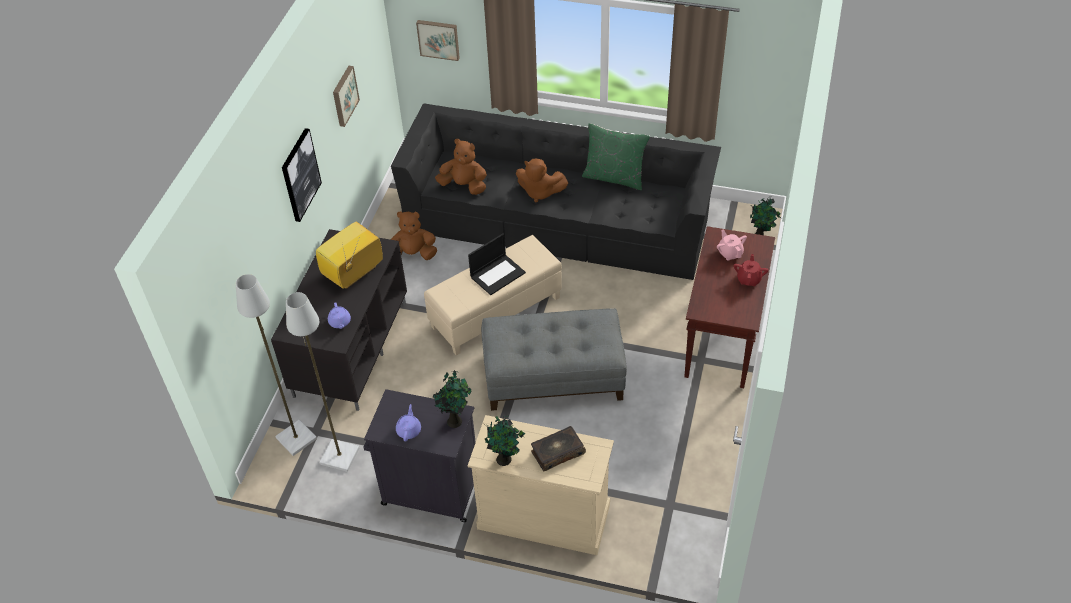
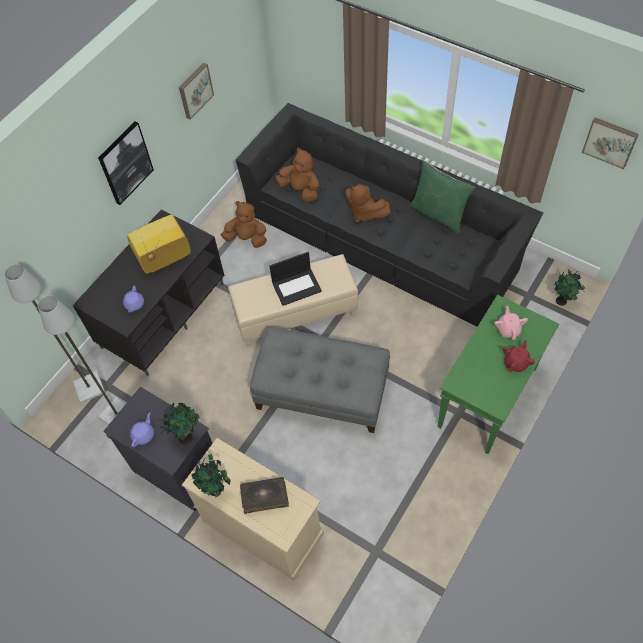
camera: 20 degrees right, 10 degrees up
picture [416,20,460,61] -> picture moved to [582,117,639,169]
brown console table [684,226,775,388] -> green console table [438,295,559,454]

